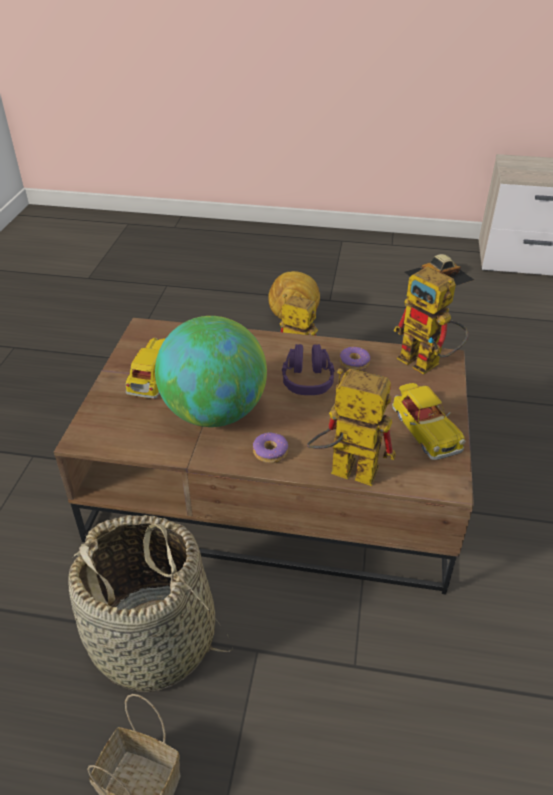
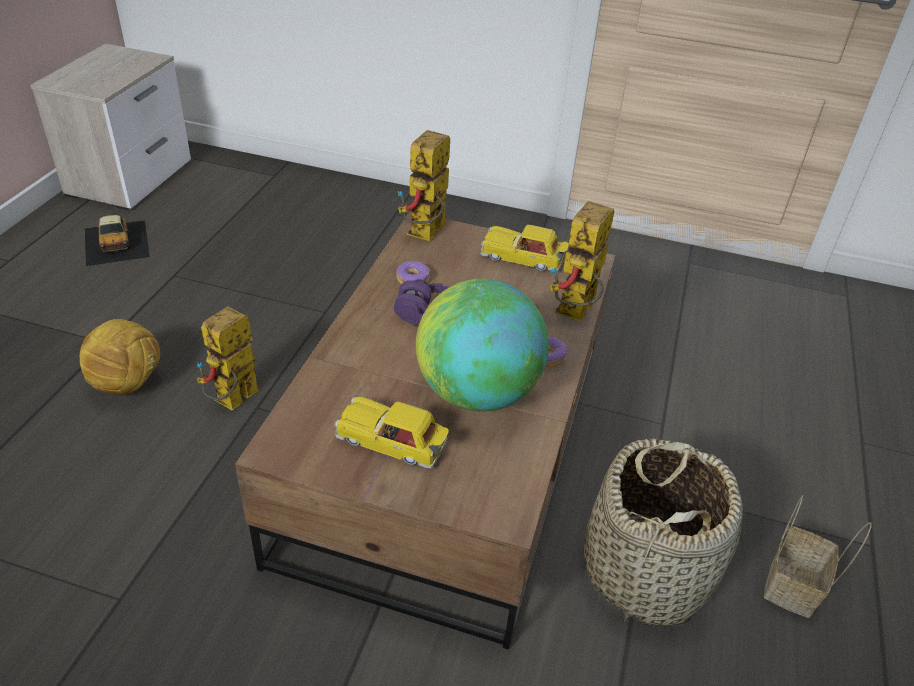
camera: 85 degrees left, 0 degrees up
toy car [392,383,465,460] -> toy car turned 150 degrees counterclockwise [480,225,569,272]
toy robot [394,266,468,375] -> toy robot turned 150 degrees clockwise [398,130,450,241]

